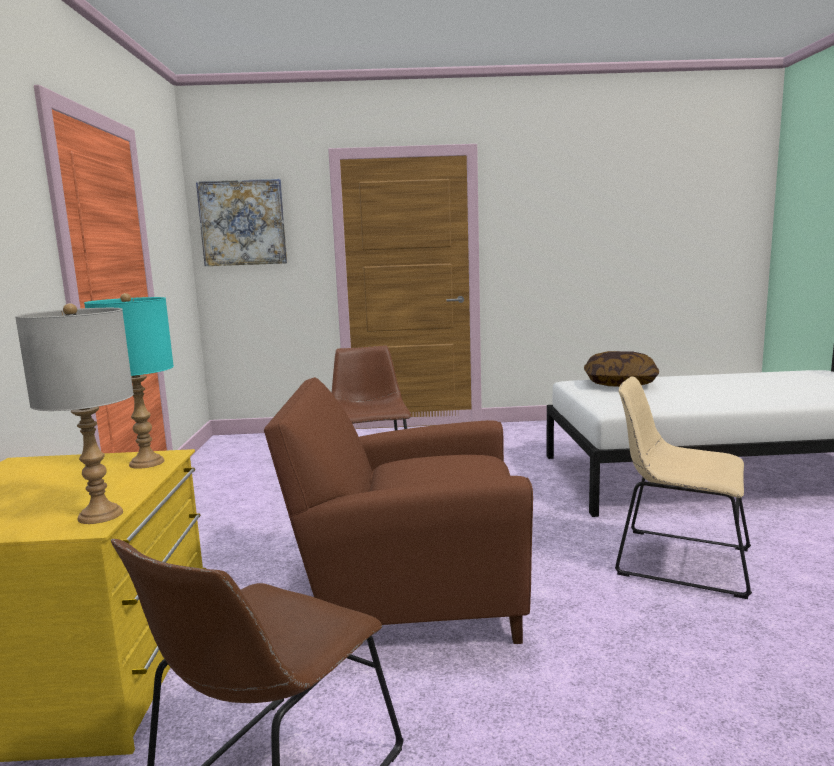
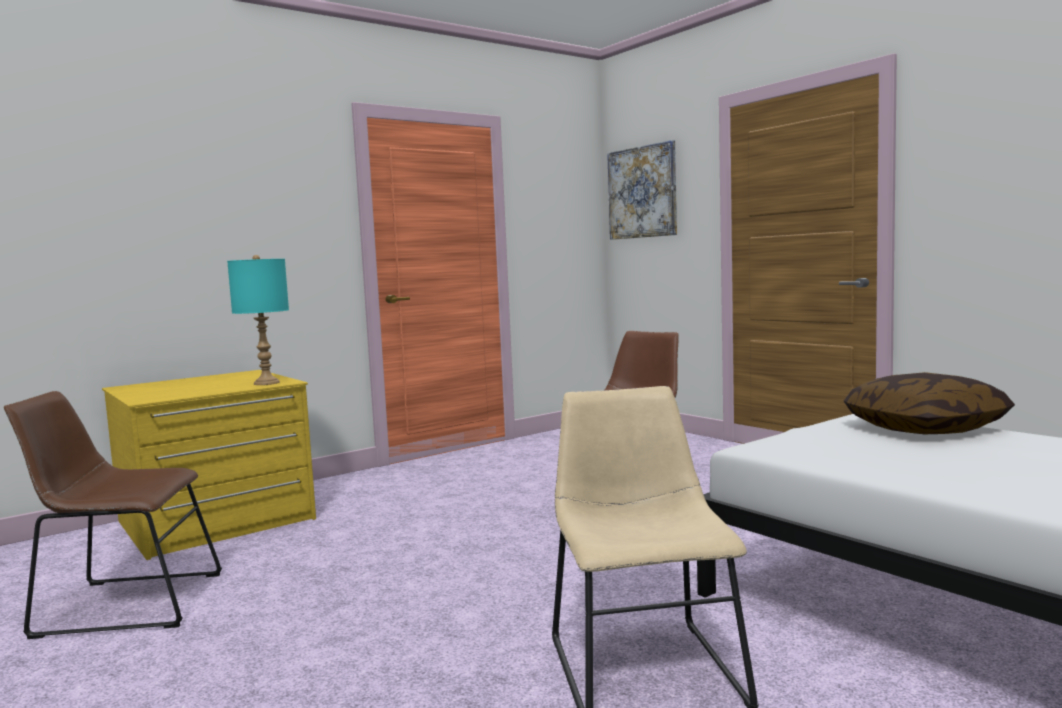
camera: 55 degrees right, 5 degrees down
grey table lamp [15,303,134,524] -> none
brown armchair [264,377,533,644] -> none

